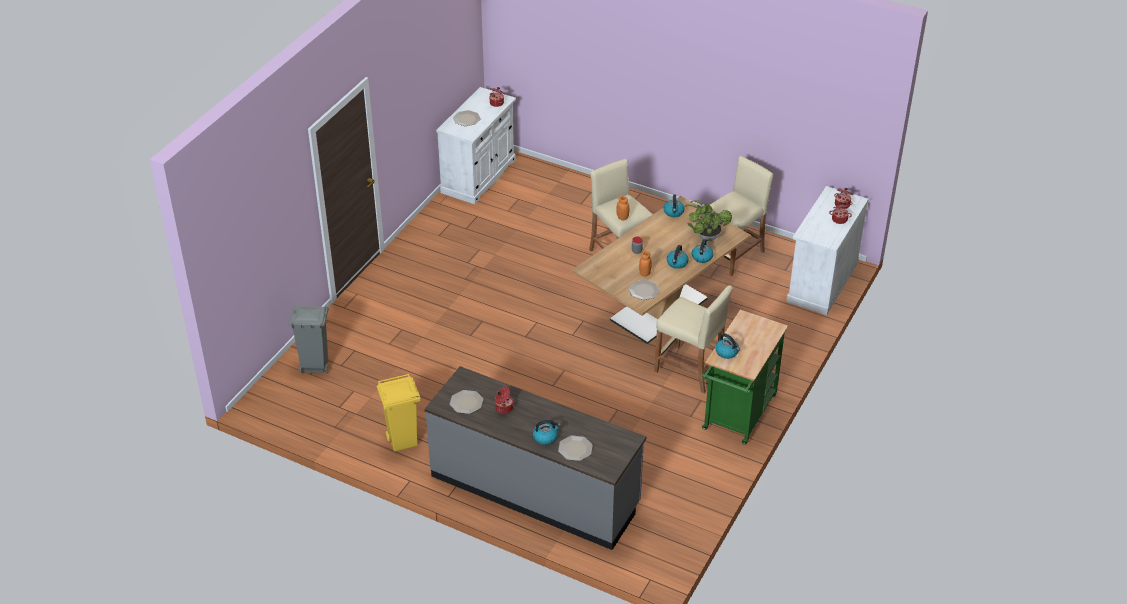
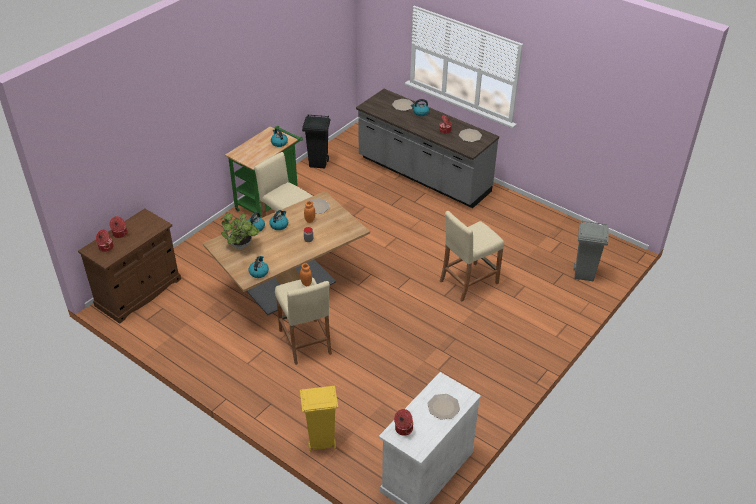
camera: 170 degrees left, 0 degrees up
yellow trash can [377,374,421,452] -> yellow trash can moved to [300,386,338,452]
beige stool [710,156,773,276] -> beige stool moved to [440,211,504,301]
white cabinet [786,186,869,315] -> brown cabinet [78,209,181,323]
none -> black trash can [302,114,330,168]

